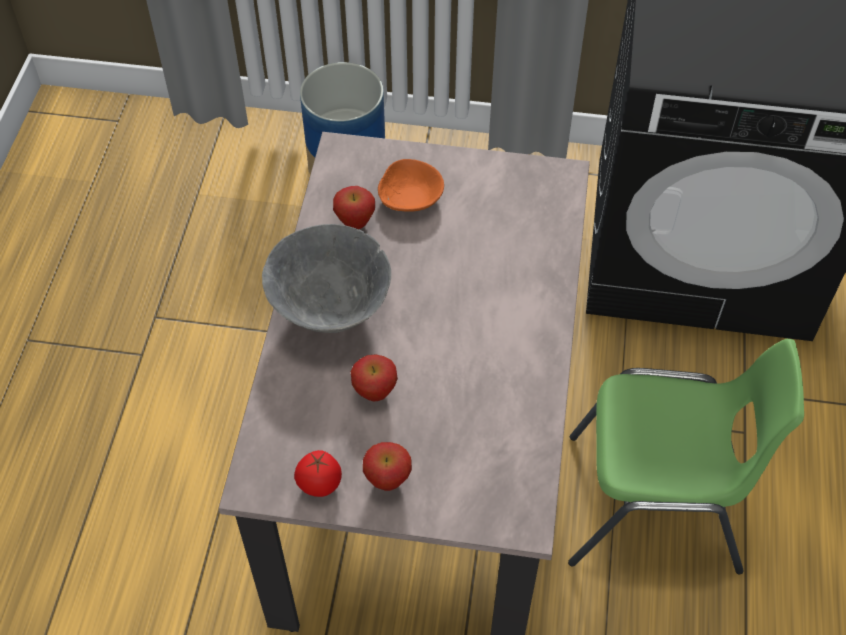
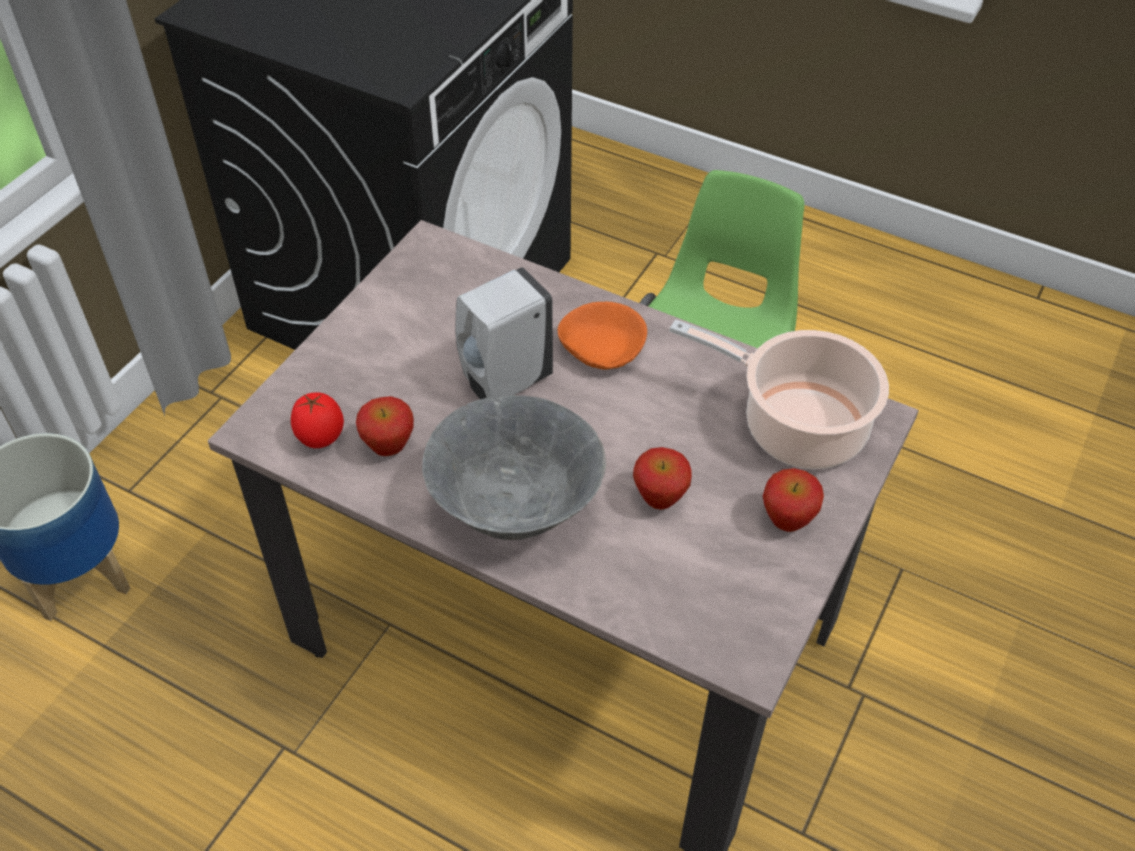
camera: 70 degrees left, 5 degrees down
tomato [294,450,342,497] -> tomato moved to [291,393,344,448]
orange bowl [378,159,444,211] -> orange bowl moved to [558,302,647,369]
none -> white soap dispenser [455,267,553,402]
none -> cooking pot [670,320,889,469]

